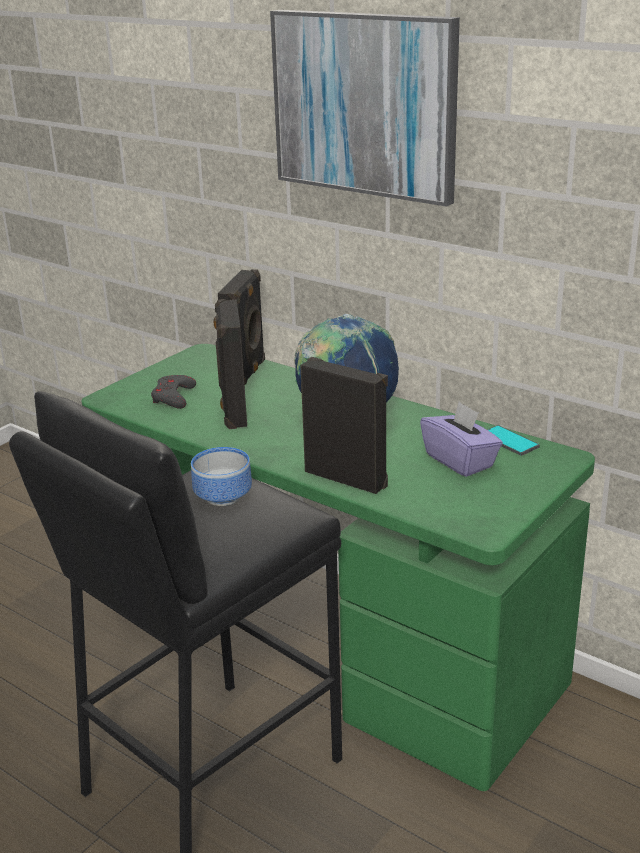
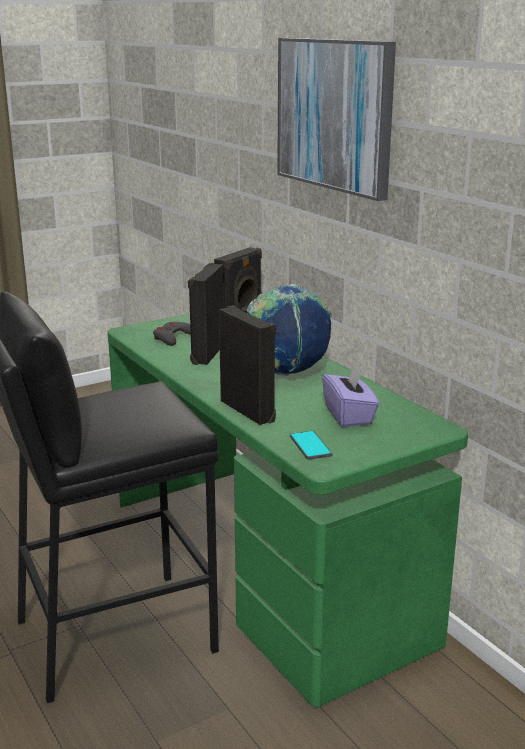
camera: 20 degrees right, 5 degrees down
bowl [191,447,252,506] -> none
phone [487,425,540,456] -> phone moved to [290,431,333,460]

